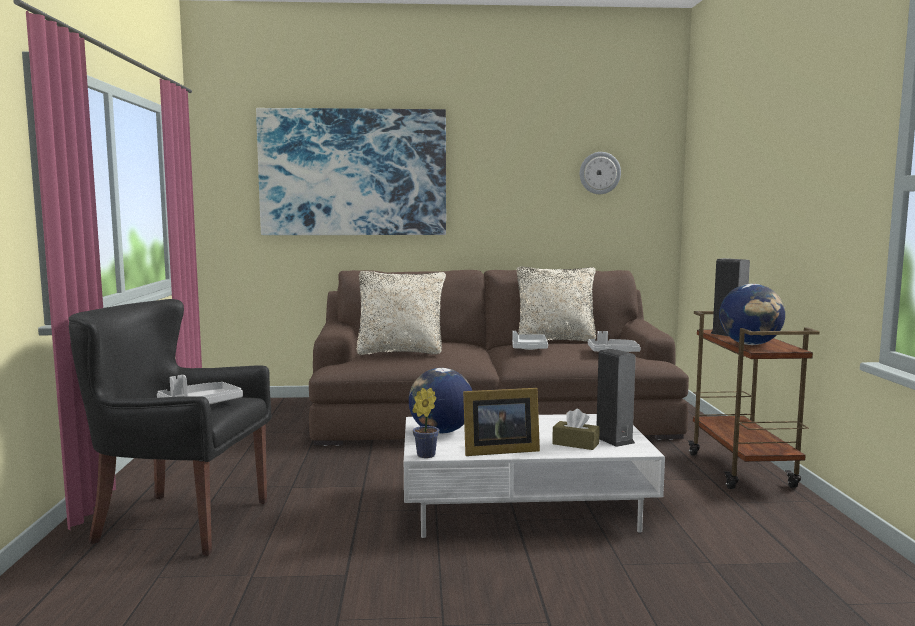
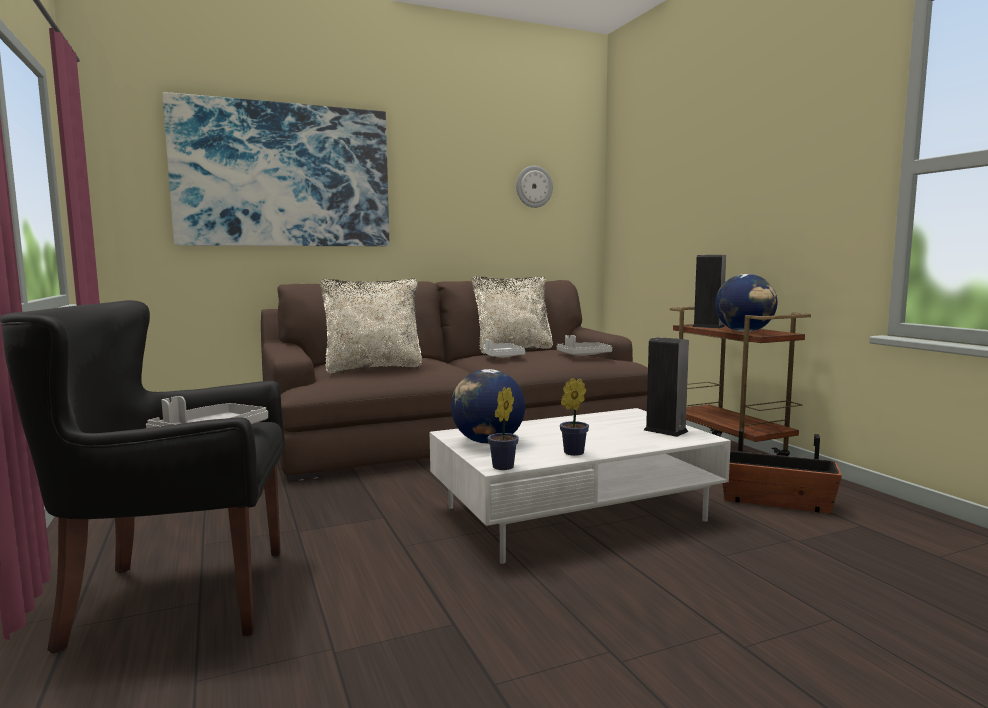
camera: 20 degrees left, 0 degrees up
picture frame [463,388,540,456] -> potted plant [560,378,589,456]
brown tissue box [552,409,600,450] -> none
none -> planter [723,428,842,513]

